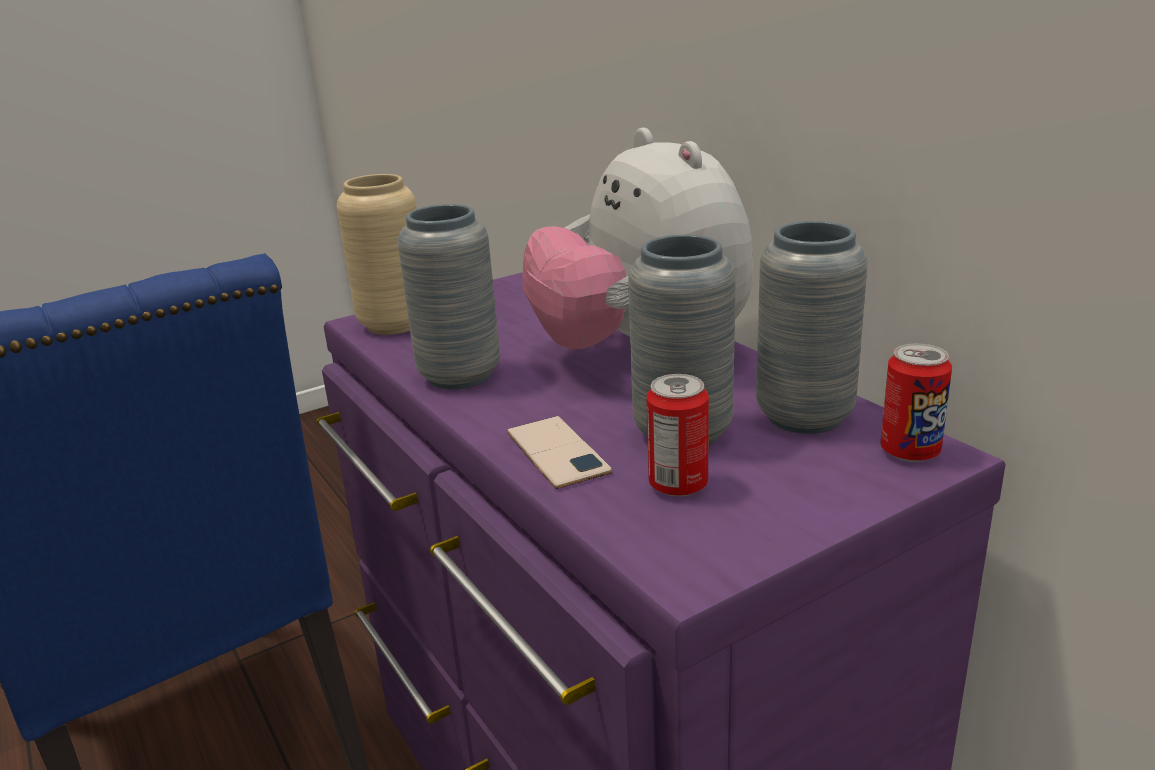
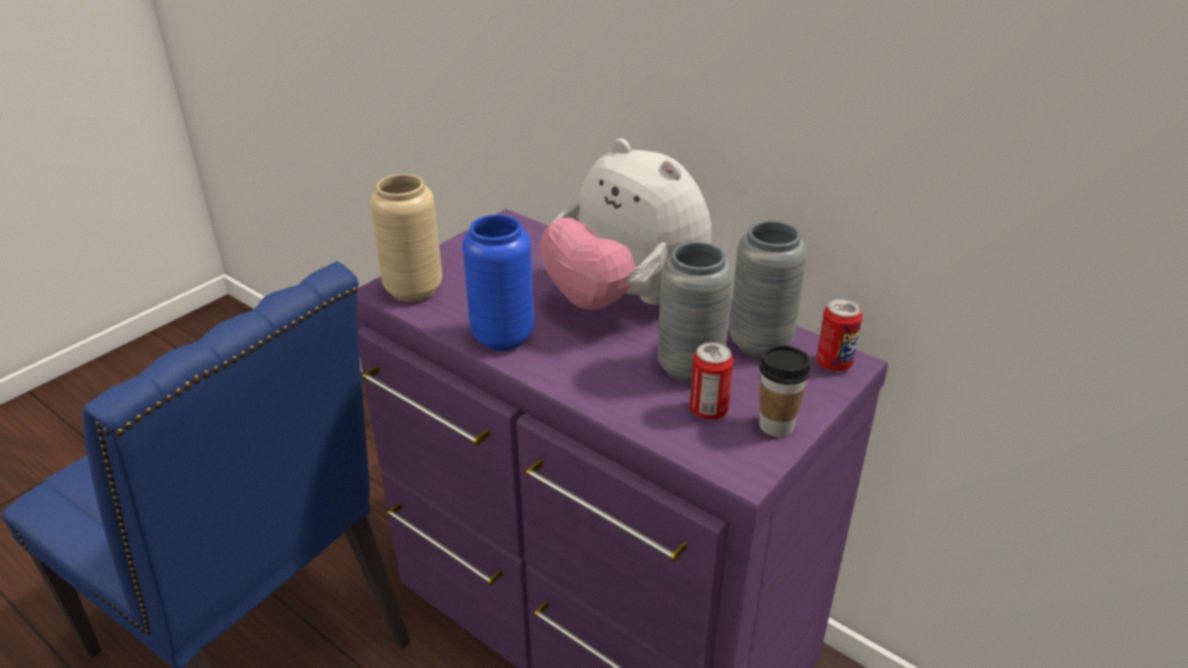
camera: 20 degrees left, 10 degrees up
grey vase [398,204,500,389] -> blue vase [462,214,534,351]
phone [507,416,612,489] -> none
none -> cup [759,345,811,437]

